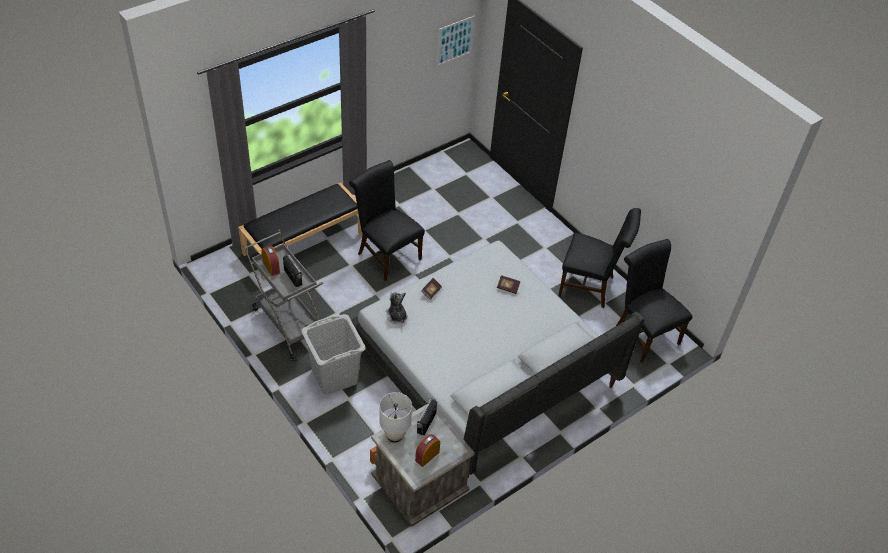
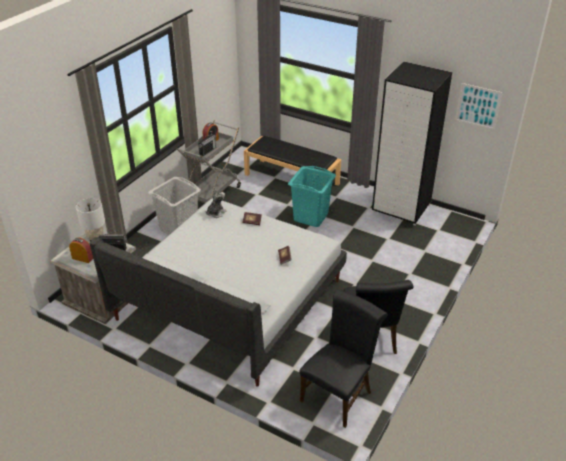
camera: 70 degrees right, 10 degrees down
black chair [349,160,425,281] -> turquoise laundry basket [288,166,336,227]
none -> wardrobe [372,61,452,226]

